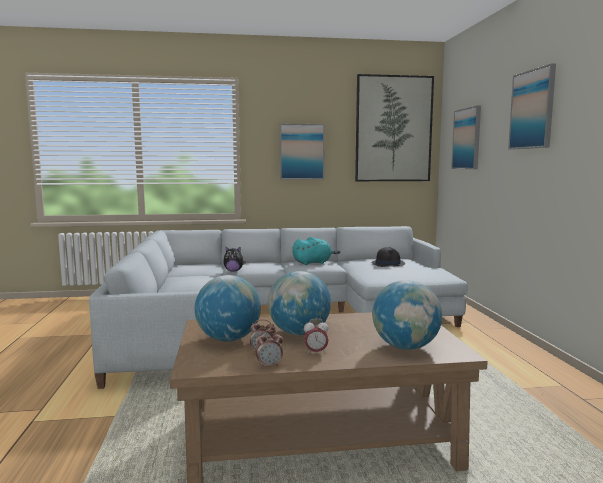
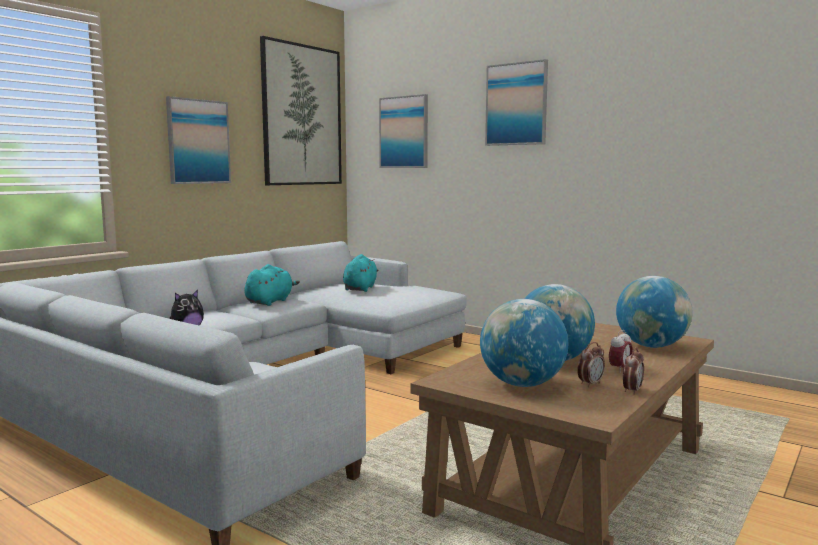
camera: 45 degrees left, 0 degrees up
black hat [371,247,405,267] -> turquoise plush toy [343,254,378,292]

